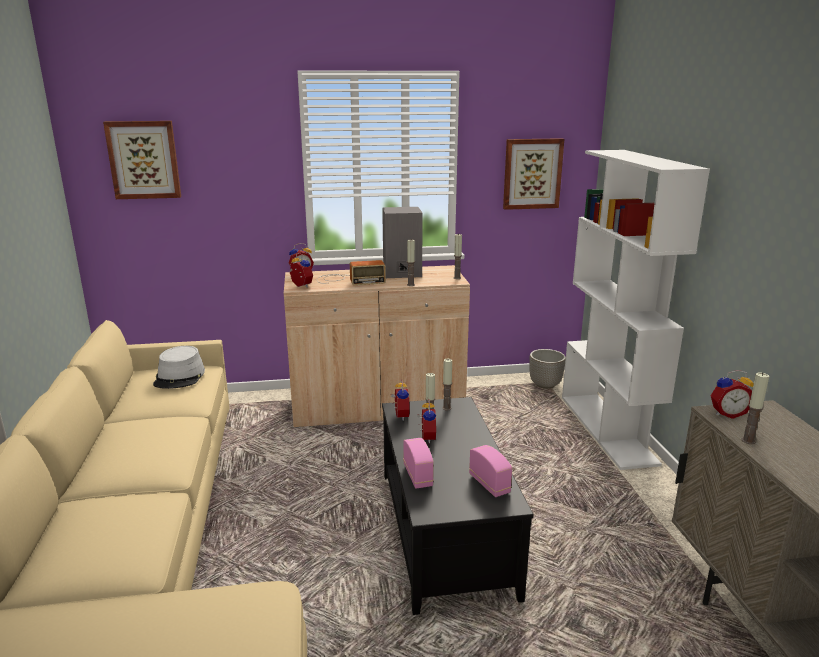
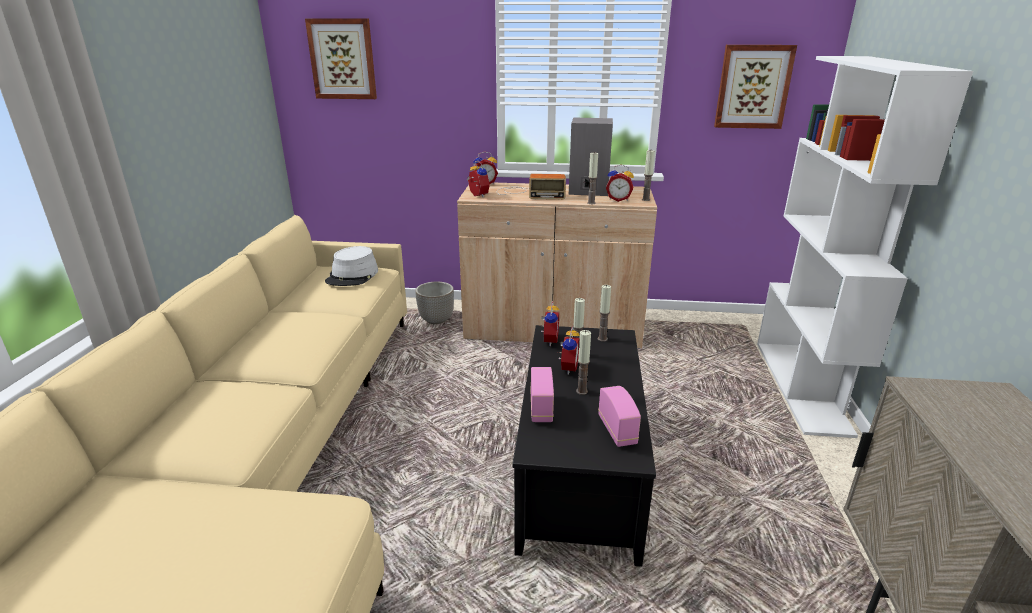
camera: 15 degrees right, 5 degrees up
planter [529,349,566,389] -> planter moved to [415,282,454,324]
alarm clock [711,370,753,419] -> alarm clock moved to [606,165,634,202]
candle [741,372,769,444] -> candle moved to [576,330,591,395]

